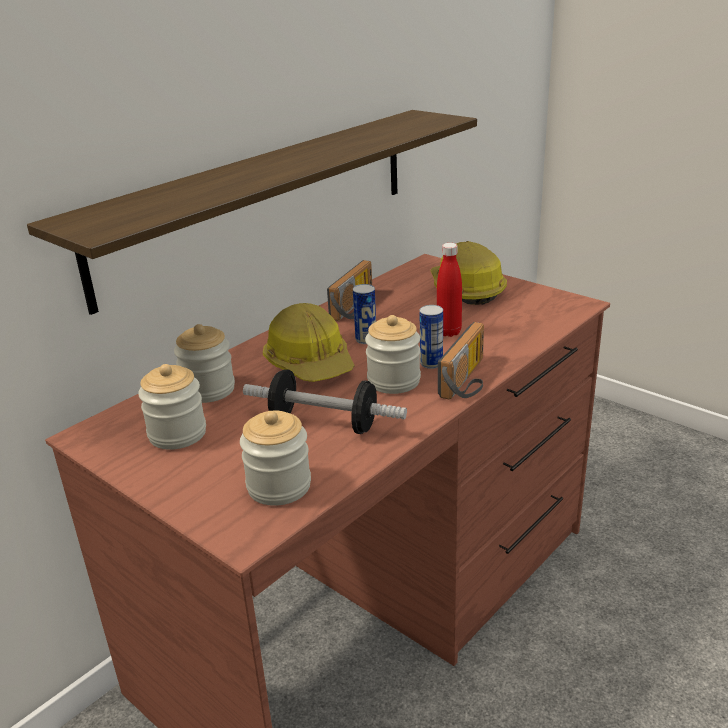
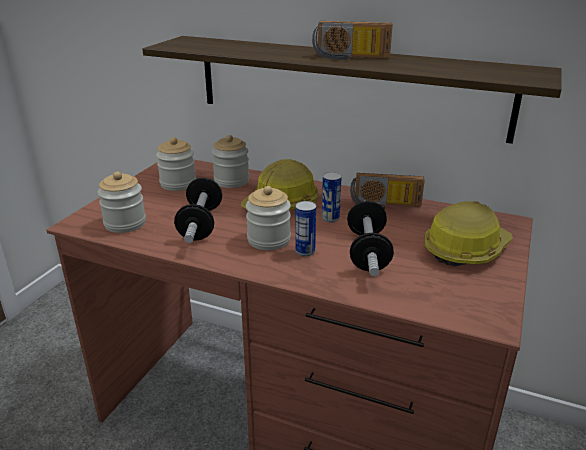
camera: 70 degrees right, 0 degrees up
red bottle [437,243,462,337] -> dumbbell [347,201,394,276]
radio [438,322,484,400] -> radio moved to [312,21,393,60]

